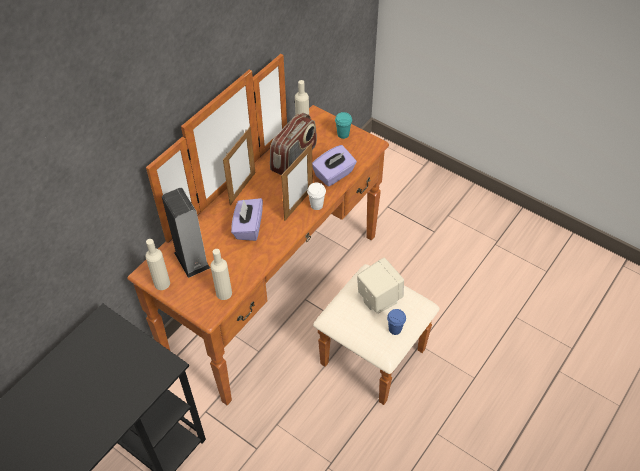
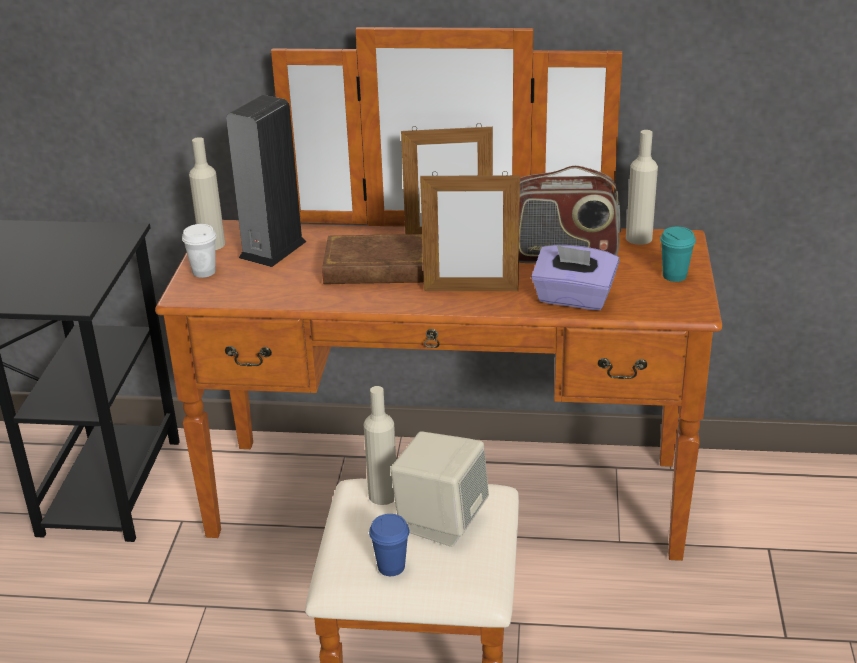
camera: 60 degrees right, 20 degrees down
beige bottle [210,249,232,300] -> beige bottle moved to [364,386,396,505]
purple tissue box [231,198,263,241] -> brown book [322,234,424,284]
white cup [307,182,326,210] -> white cup moved to [182,224,216,278]

